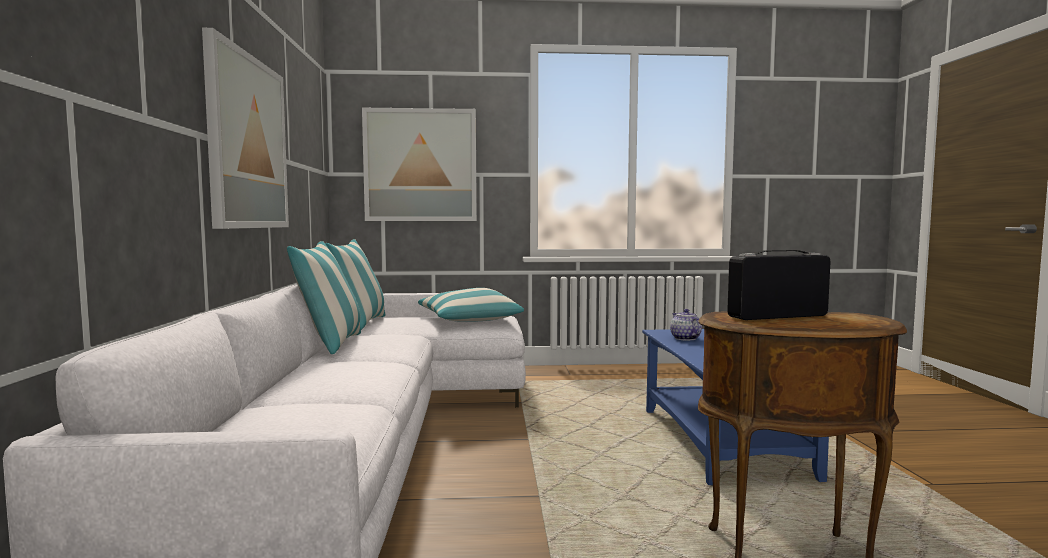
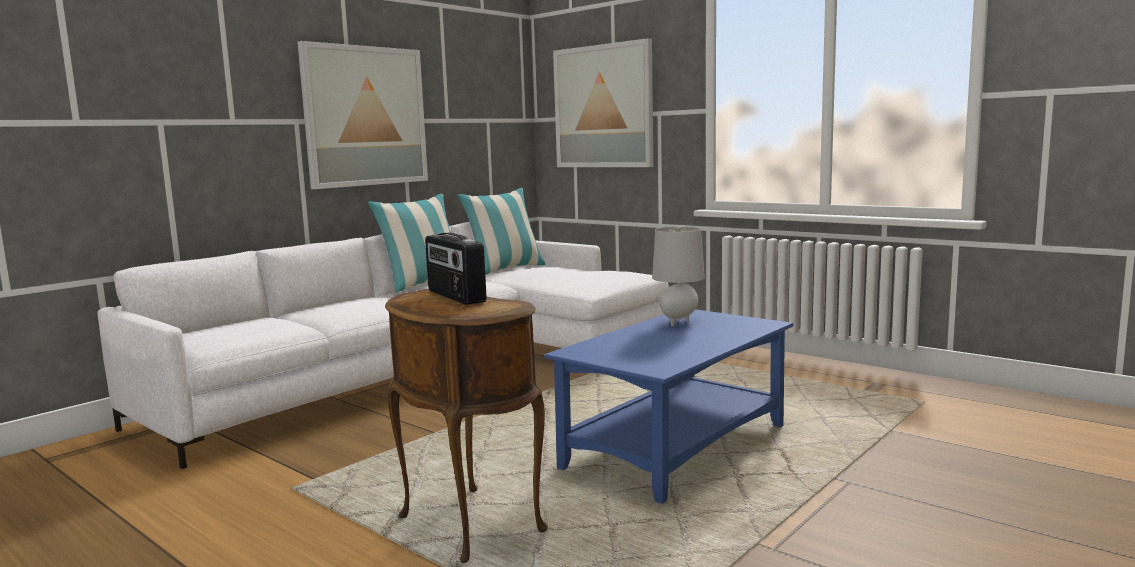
camera: 45 degrees right, 5 degrees up
pillow [418,288,524,322] -> none
teapot [670,309,702,341] -> grey table lamp [652,227,705,326]
radio [727,250,831,320] -> radio turned 150 degrees counterclockwise [425,233,486,305]

